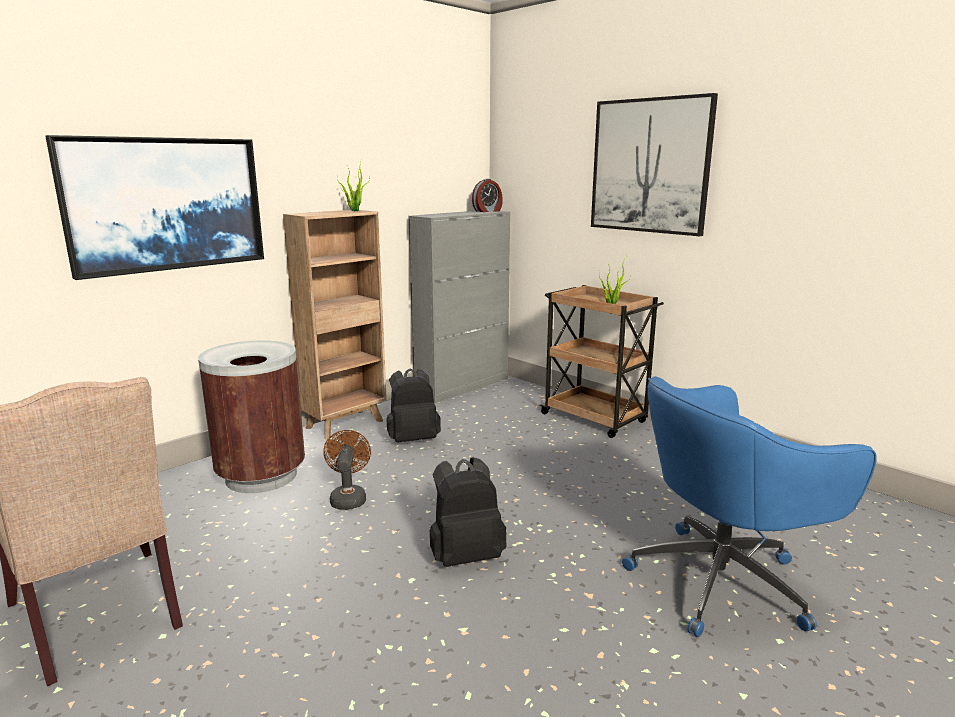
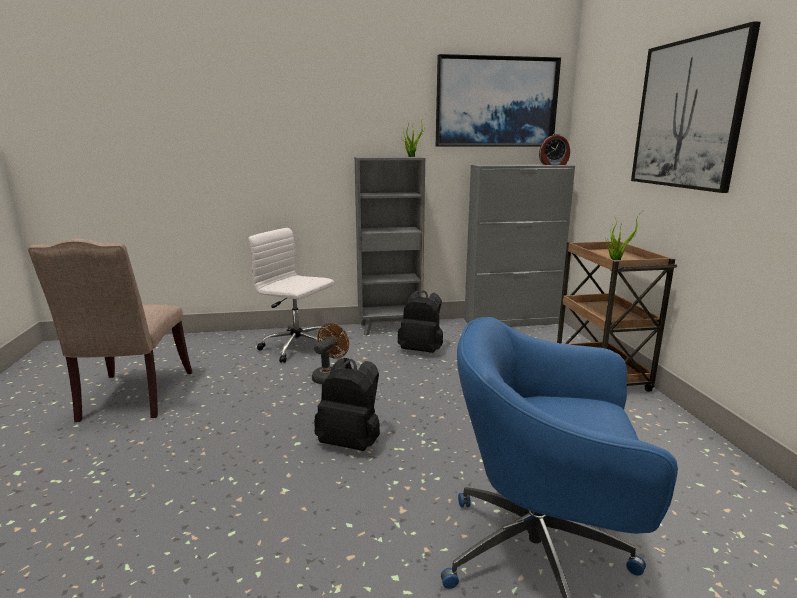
camera: 35 degrees right, 0 degrees up
picture [45,135,264,280] -> picture moved to [436,54,561,147]
brown trash can [198,340,305,493] -> white office chair [249,228,334,363]
brown bookcase [283,210,387,440] -> grey bookcase [355,157,425,336]

